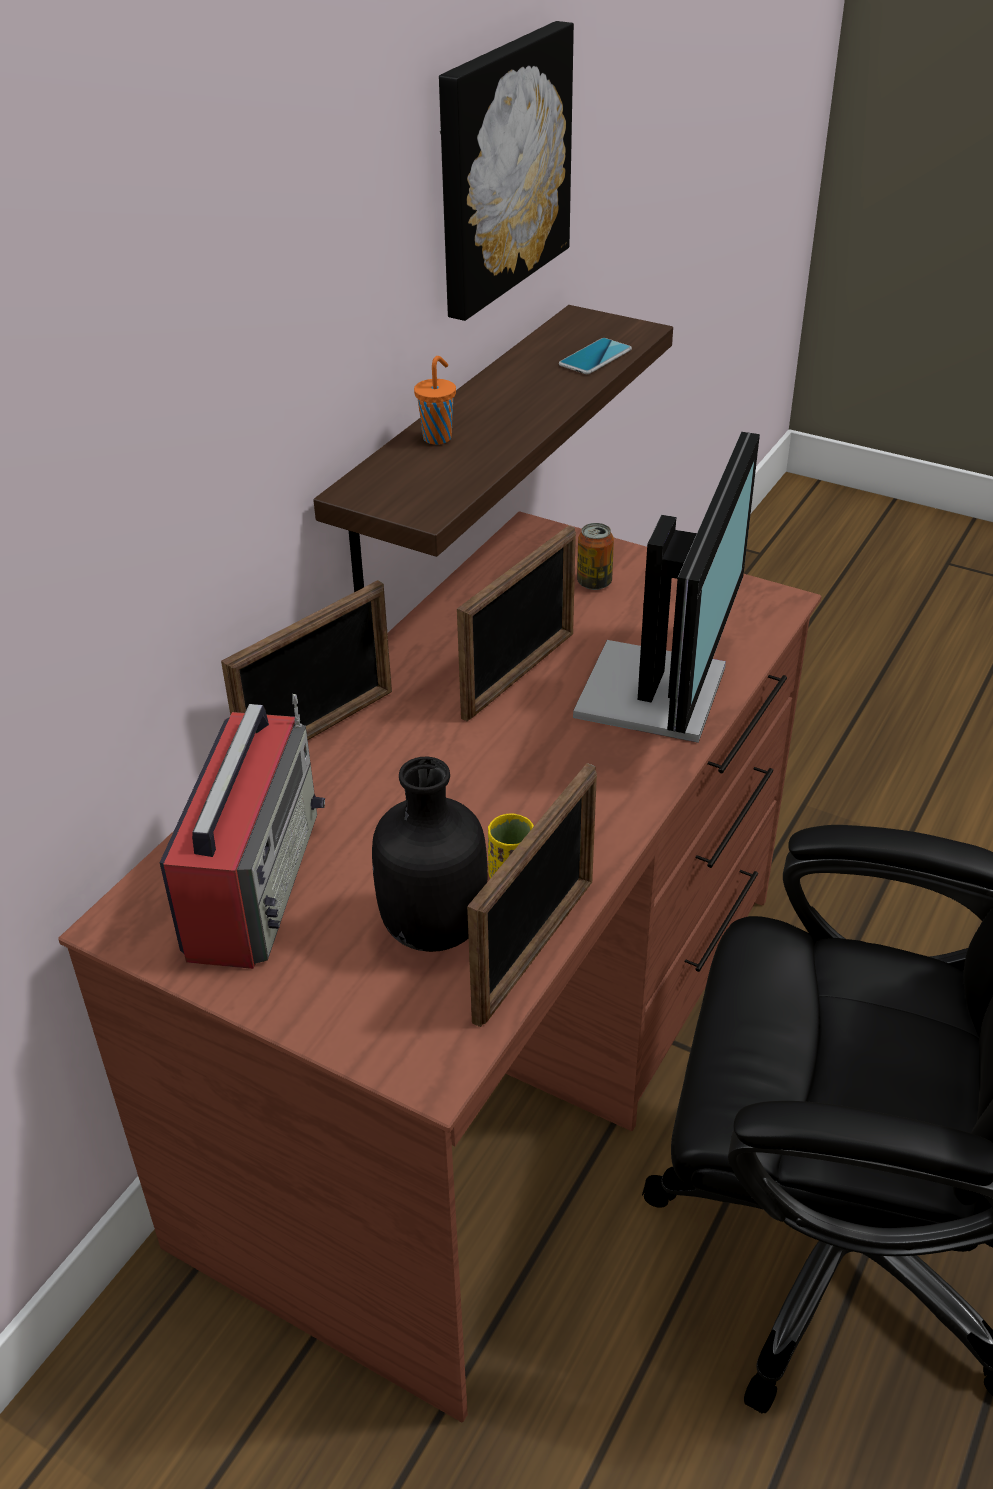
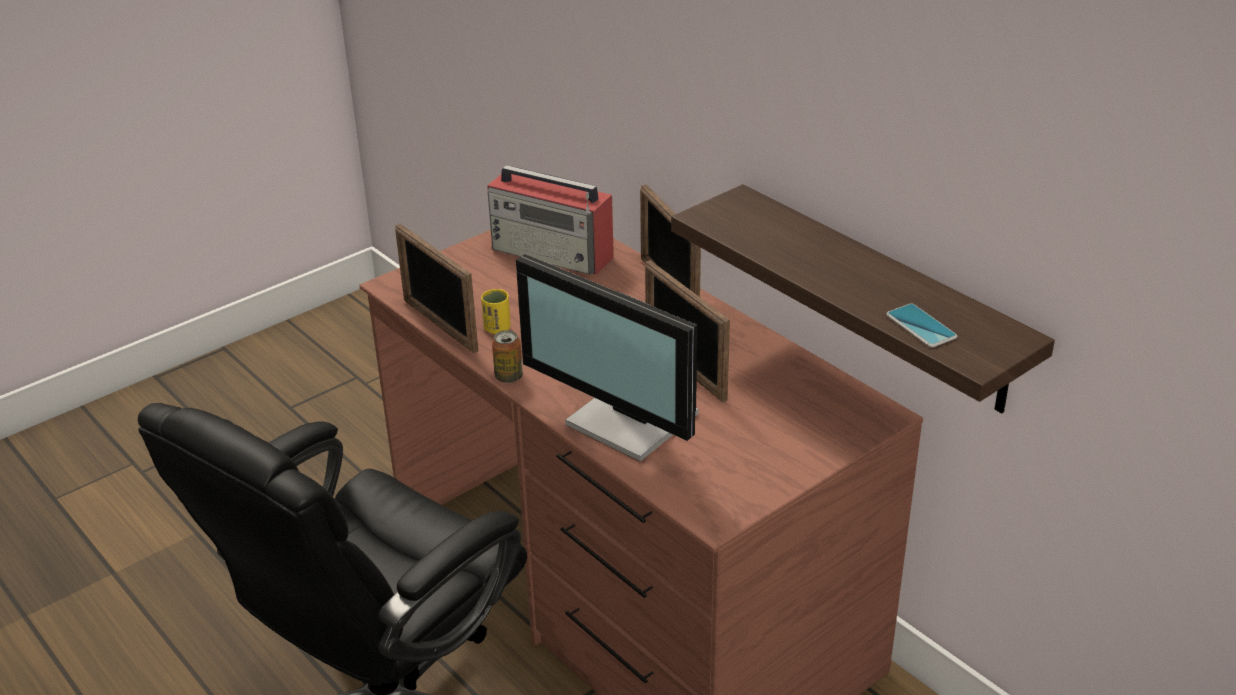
camera: 110 degrees right, 5 degrees down
black bottle [372,757,488,952] -> none
orange cup [414,356,456,445] -> none
picture [439,21,574,321] -> none
can [577,523,614,590] -> can moved to [492,330,523,383]

